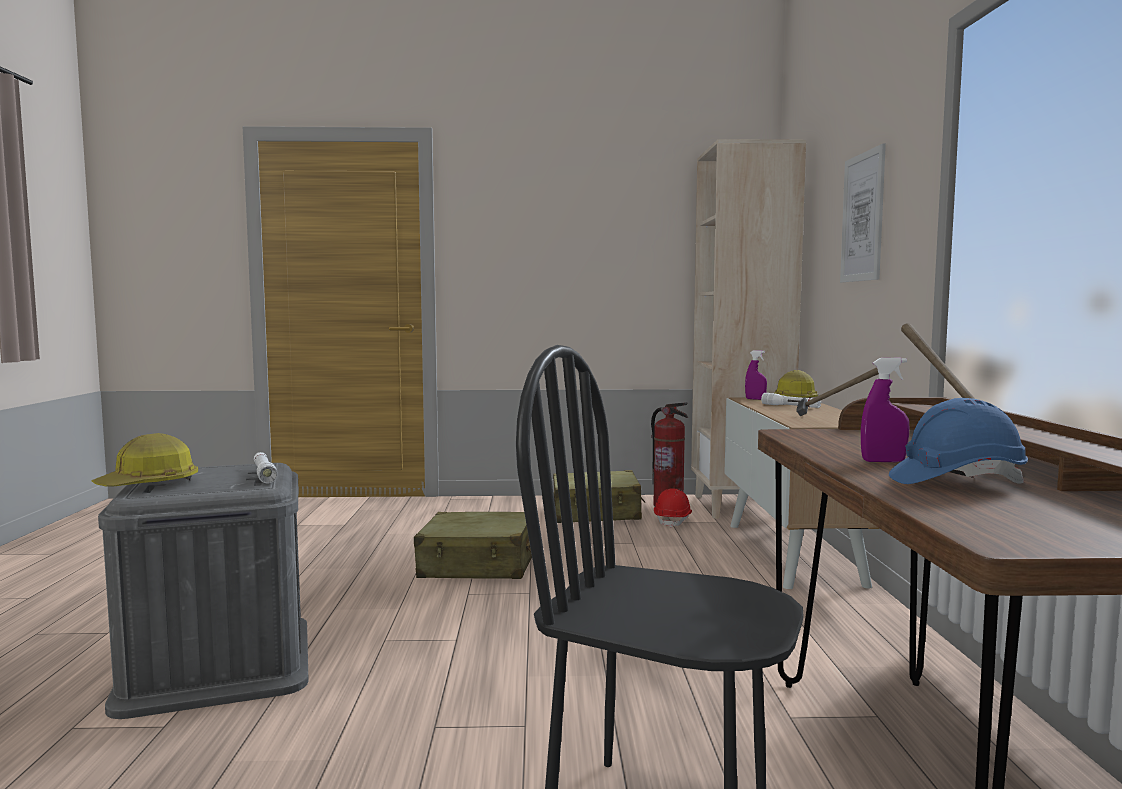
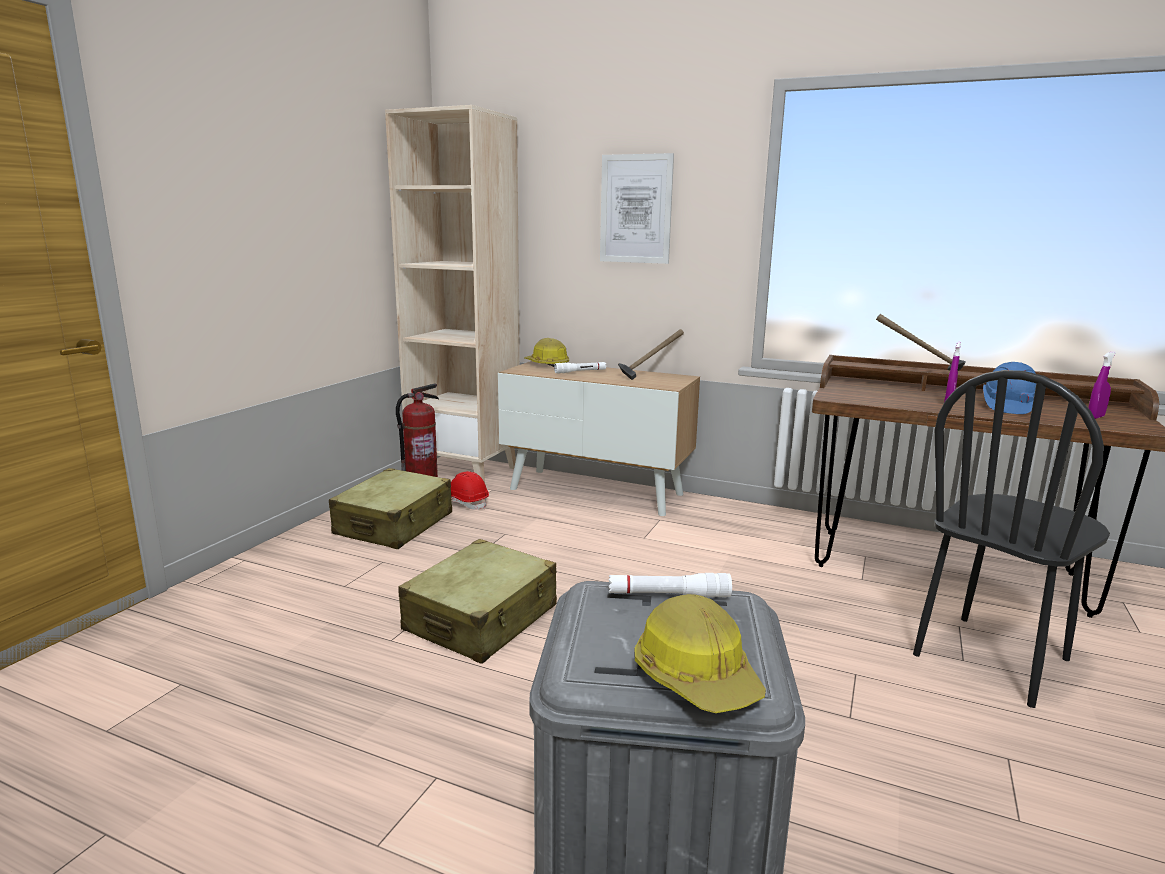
camera: 65 degrees left, 10 degrees up
purple spray bottle [745,350,767,400] -> purple spray bottle moved to [1088,351,1116,419]

